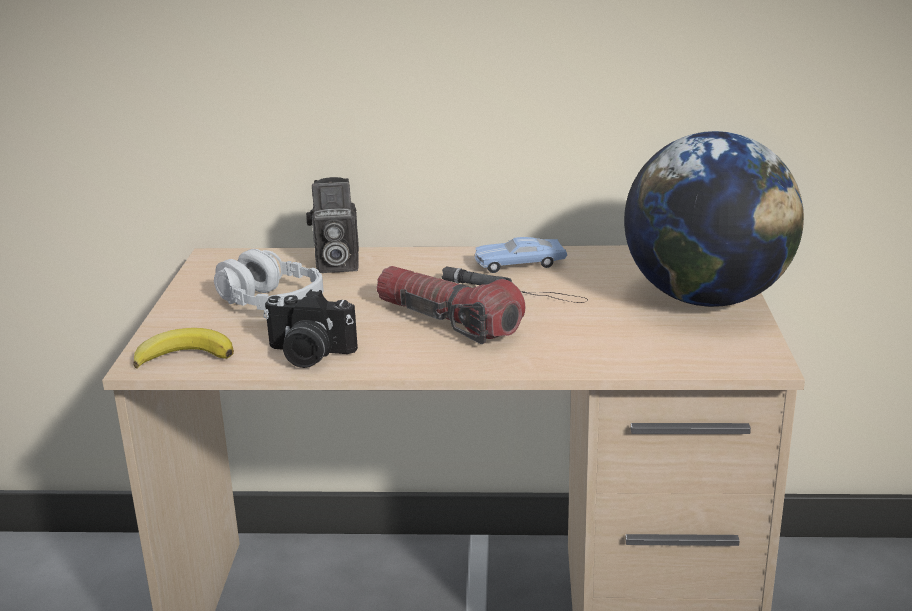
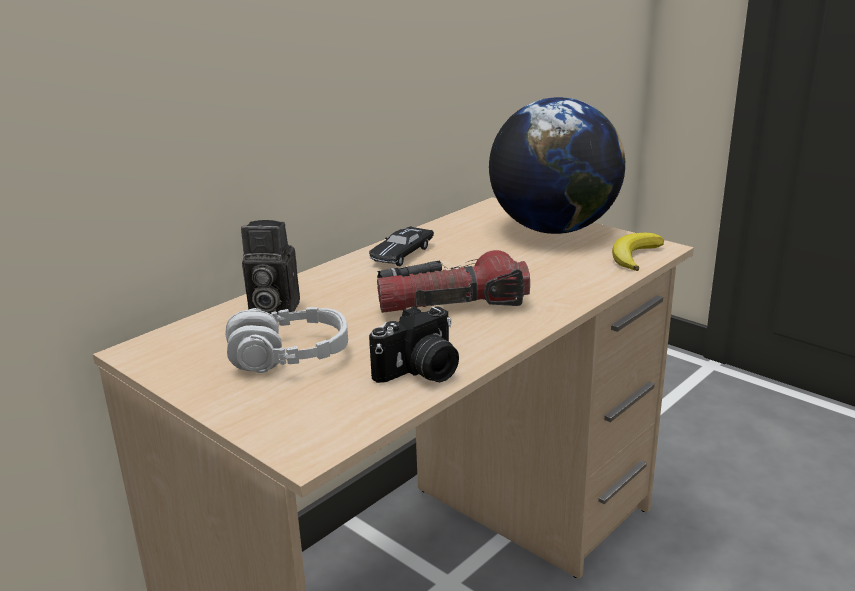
camera: 50 degrees left, 0 degrees up
banana [133,328,234,369] -> banana moved to [612,233,664,271]
camera [306,177,359,273] -> camera turned 60 degrees clockwise [241,220,300,316]
blue toy car [475,237,567,273] -> black toy car [369,226,434,266]

